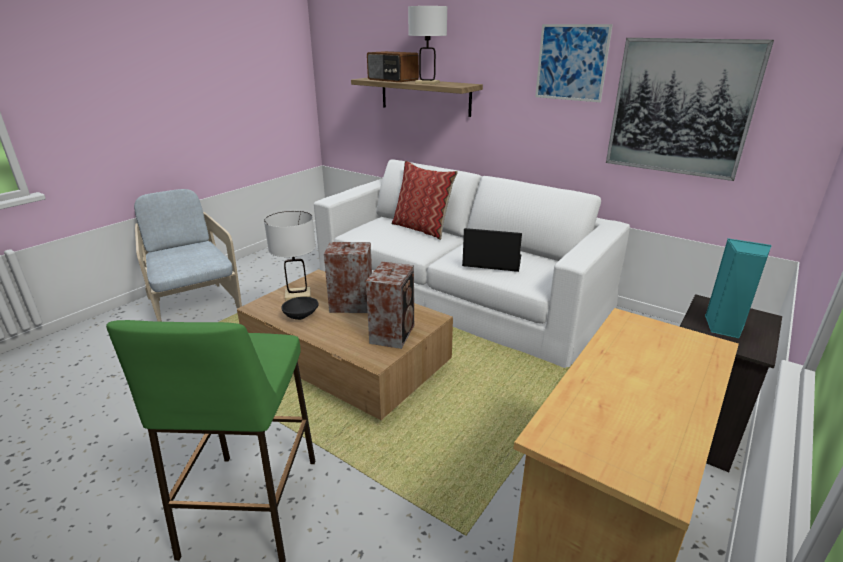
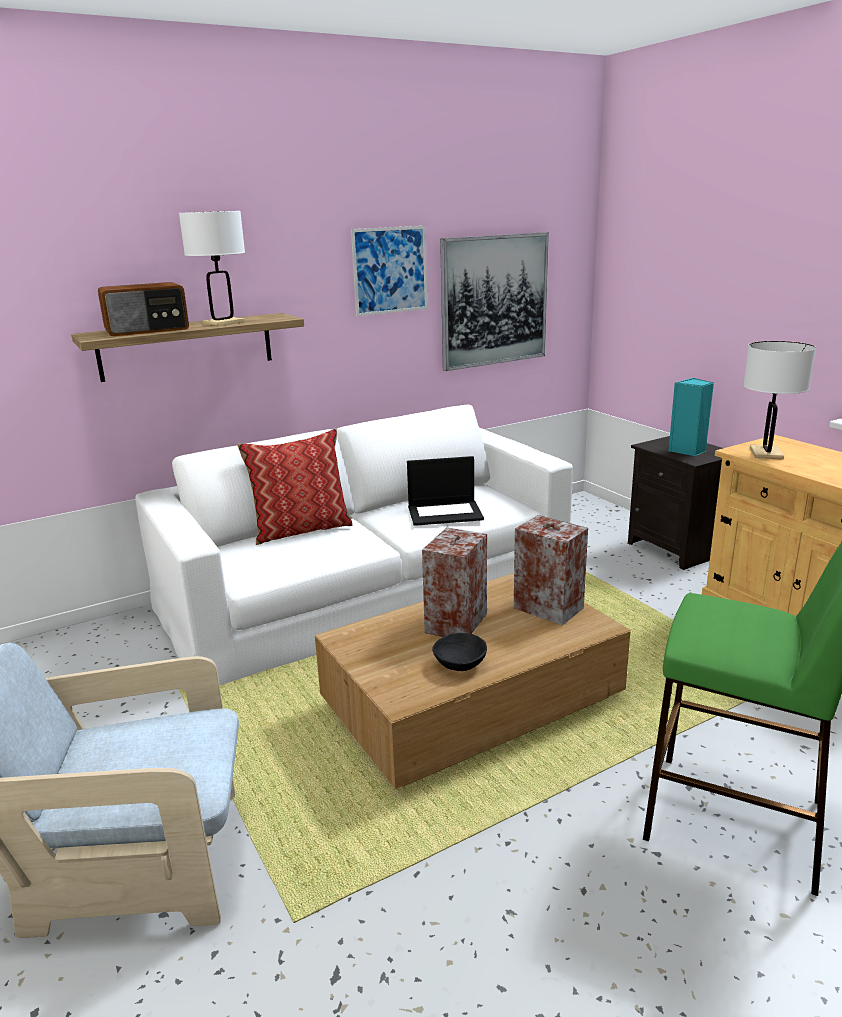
camera: 65 degrees left, 5 degrees down
white table lamp [264,211,316,301] -> white table lamp moved to [743,341,816,459]
laptop [462,228,522,272] -> laptop turned 135 degrees counterclockwise [407,456,484,526]

